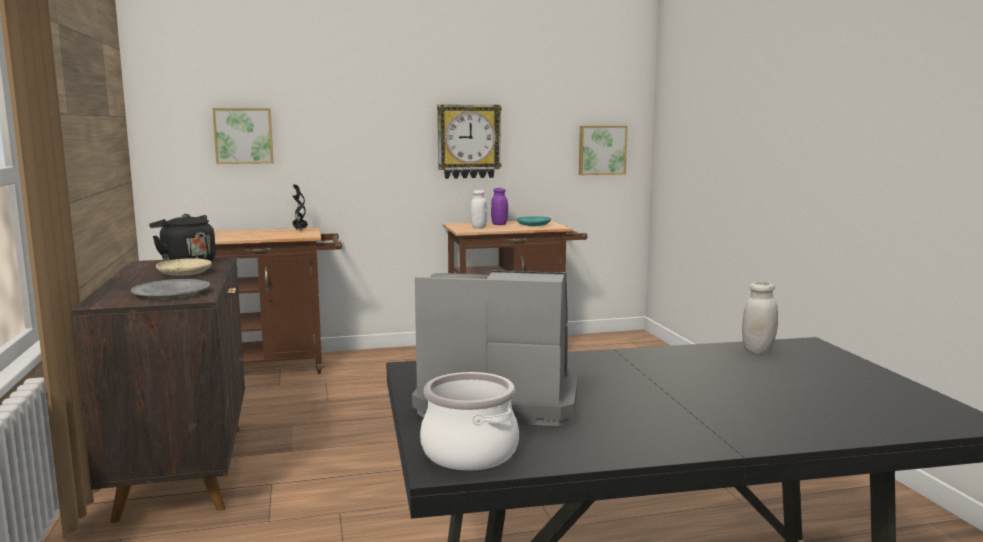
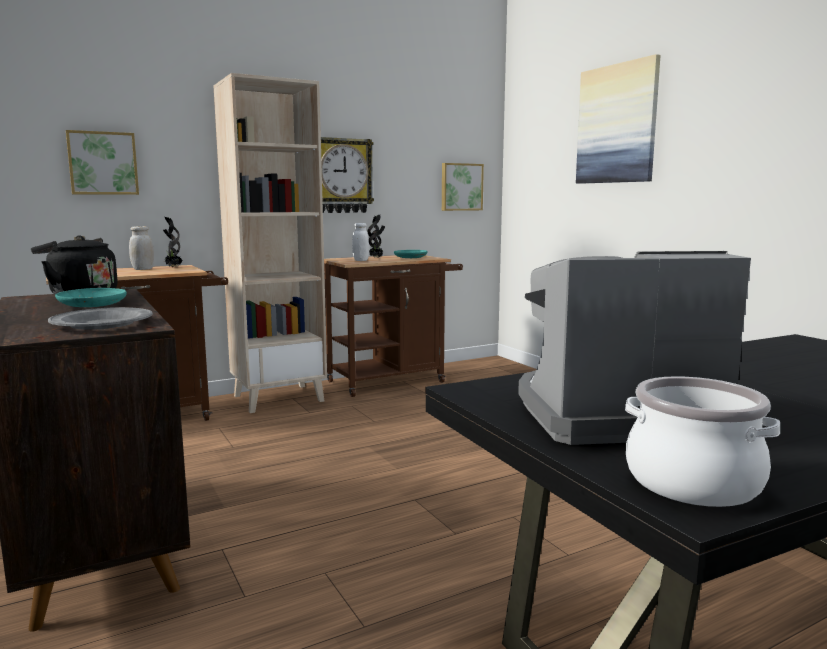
camera: 15 degrees left, 0 degrees up
beige plate [156,258,212,276] -> turquoise plate [55,288,127,307]
purple jar [491,188,508,225] -> potted plant [367,215,385,258]
white jar [742,281,778,354] -> white jar moved to [129,226,154,270]
none -> beige bookcase [214,73,327,413]
none -> picture [576,54,660,184]

